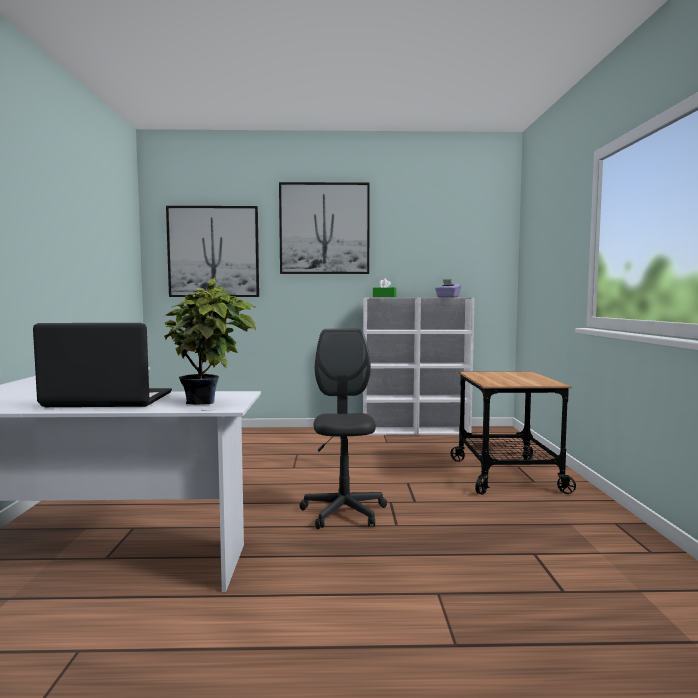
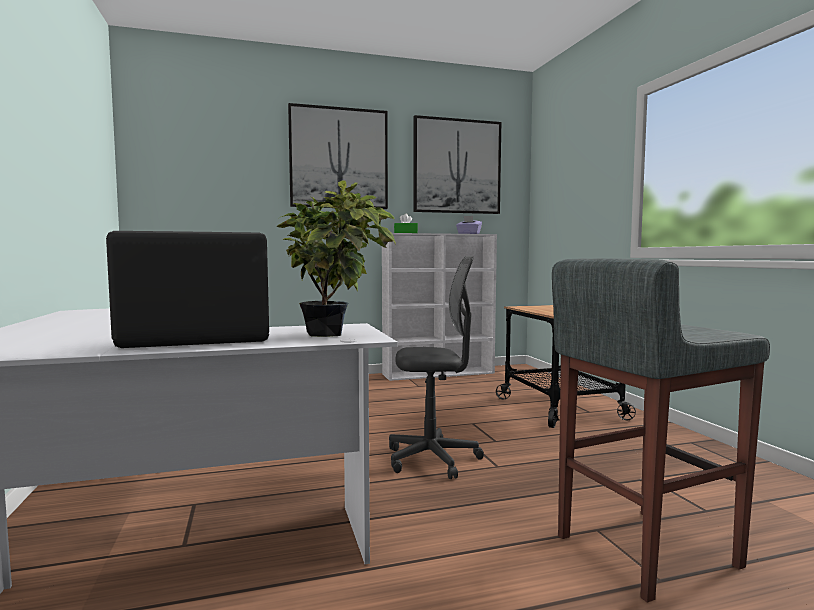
camera: 15 degrees left, 0 degrees up
picture [166,206,259,297] -> picture moved to [413,115,501,214]
grey office chair [300,329,387,529] -> grey office chair turned 105 degrees clockwise [389,256,484,479]
none -> grey stool [552,258,770,603]

